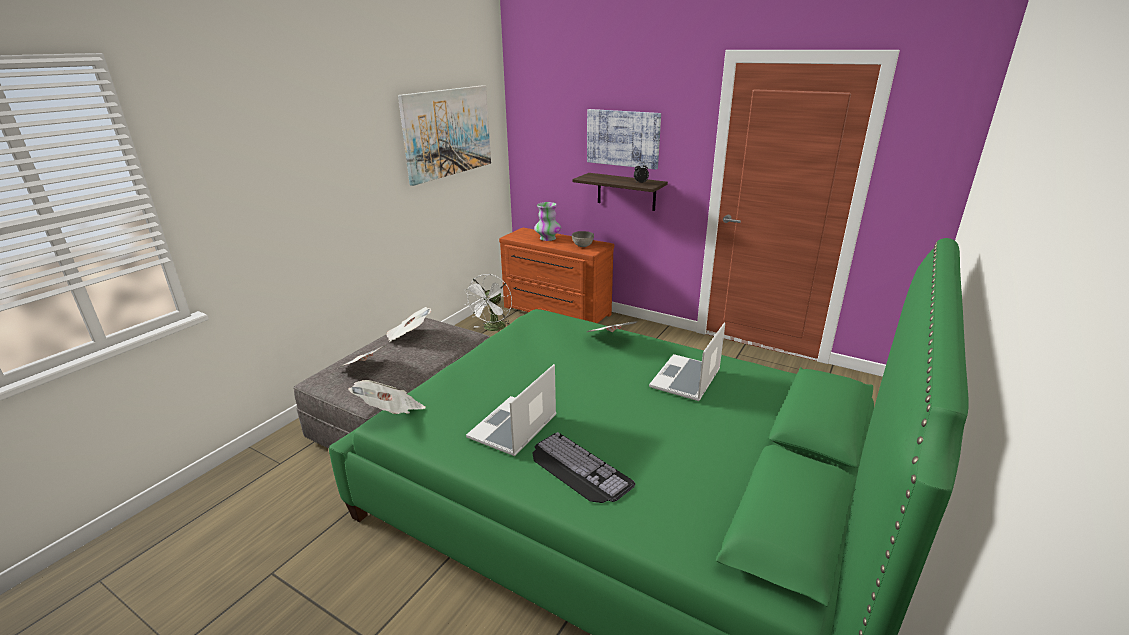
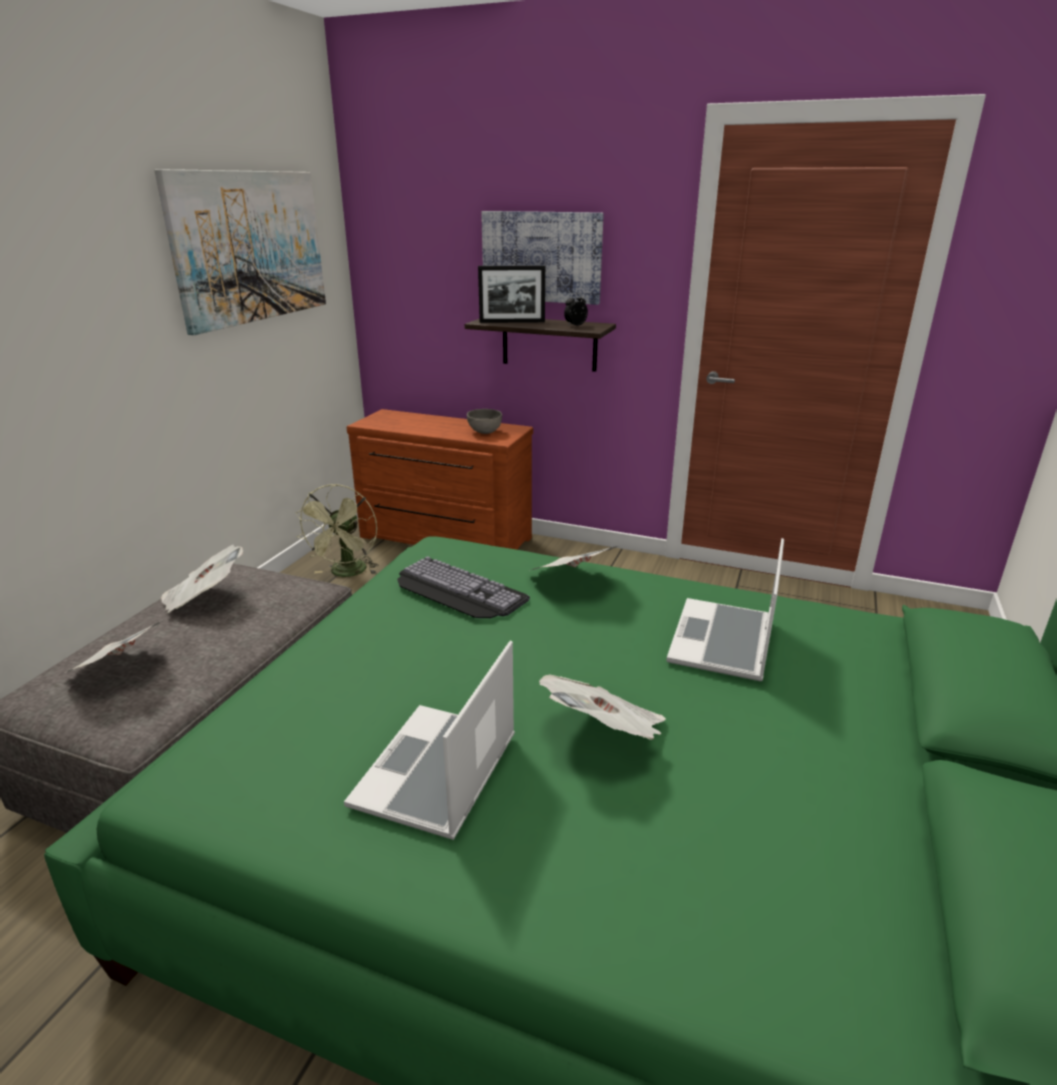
camera: 10 degrees left, 0 degrees up
newspaper [348,380,426,414] -> newspaper moved to [539,674,666,740]
white fan [465,274,512,331] -> green fan [295,484,379,577]
keyboard [532,432,636,503] -> keyboard moved to [397,556,530,618]
vase [534,202,561,241] -> none
none -> picture frame [478,265,545,323]

